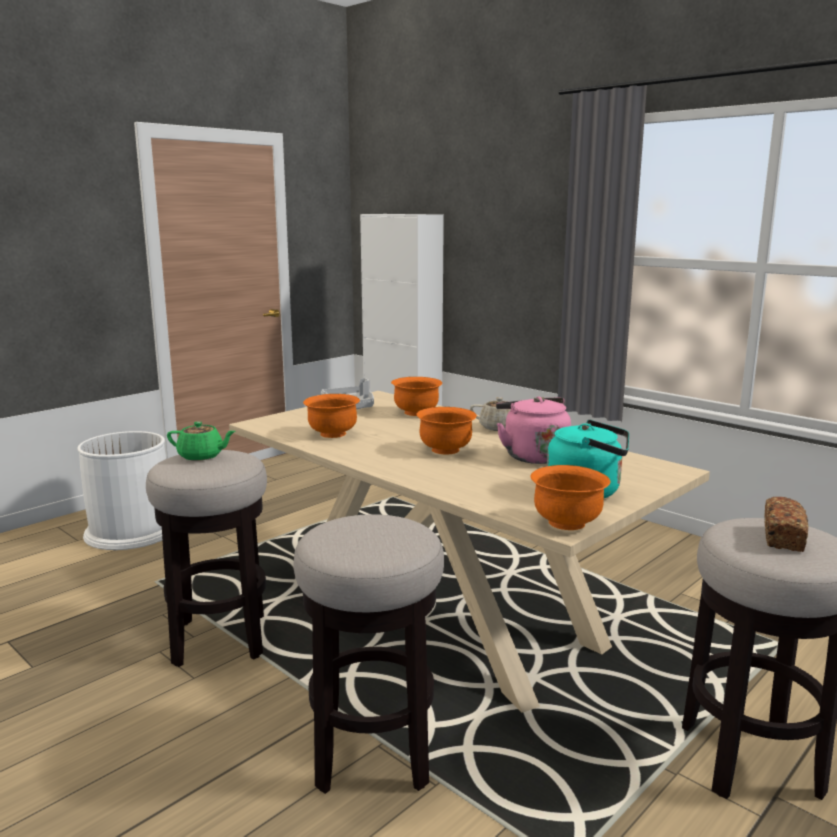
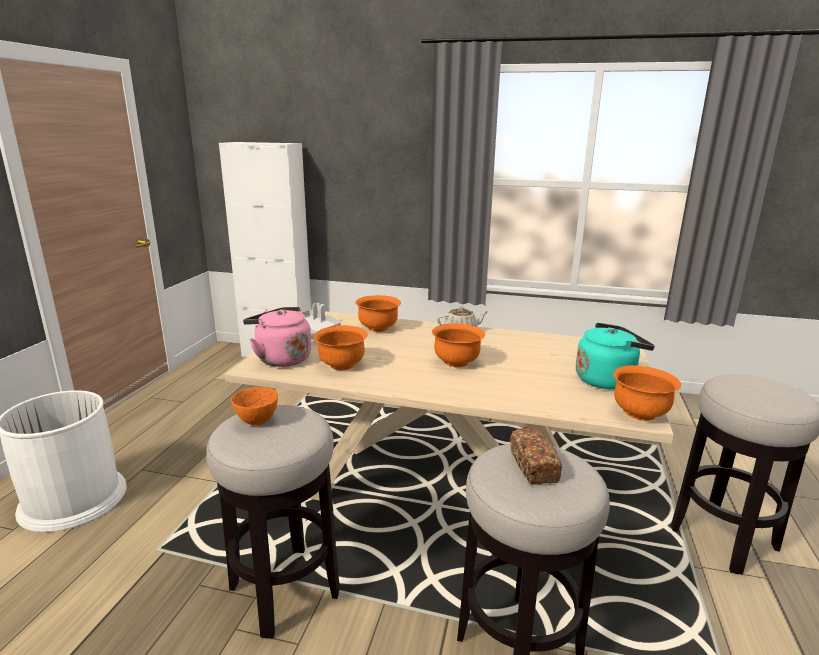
camera: 30 degrees left, 5 degrees up
green teapot [167,421,236,461] -> orange bowl [231,387,278,425]
pink kettle [496,396,571,464] -> pink kettle moved to [243,307,311,367]
bread [764,497,808,552] -> bread moved to [510,428,562,485]

